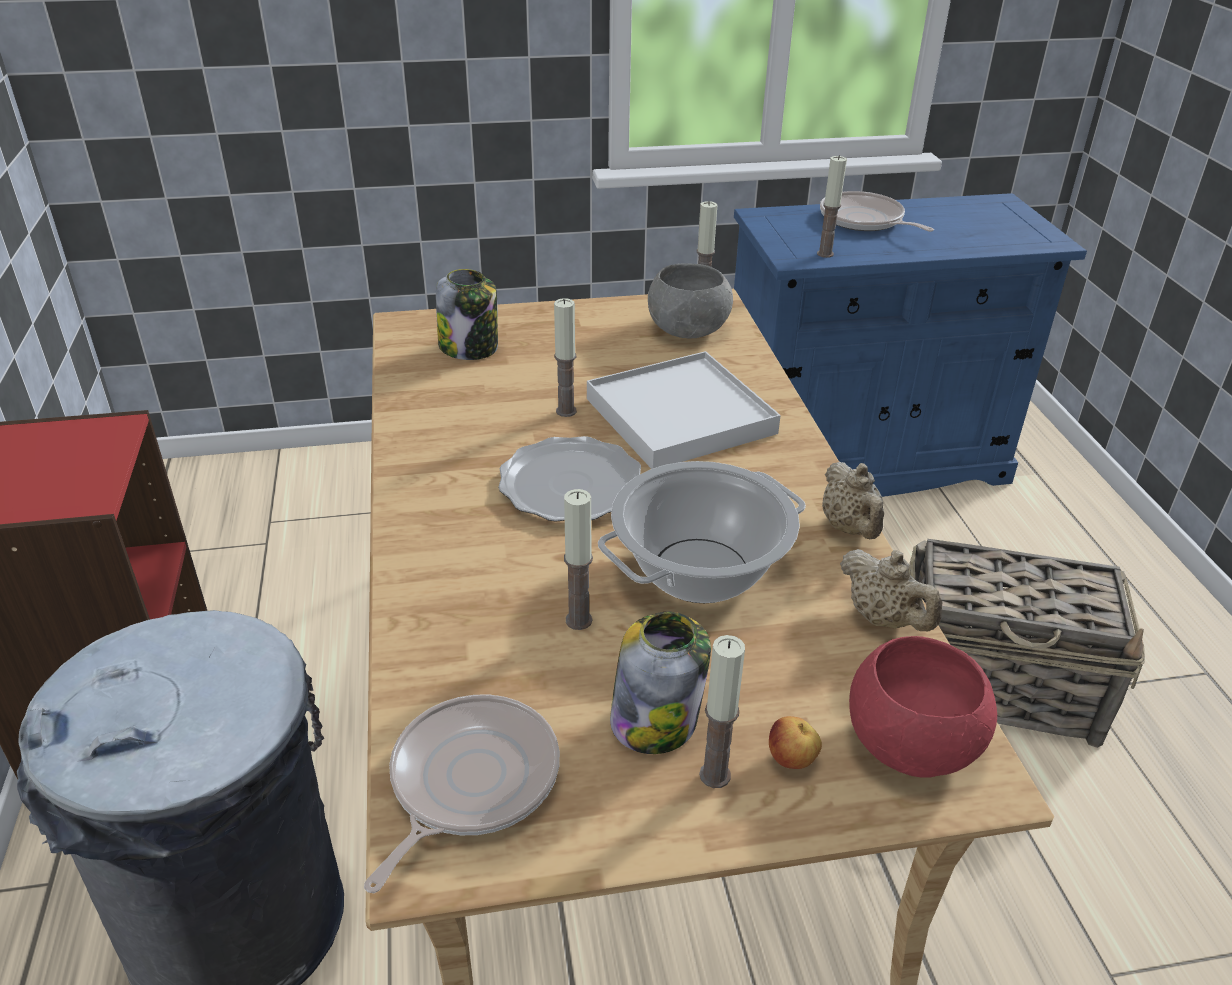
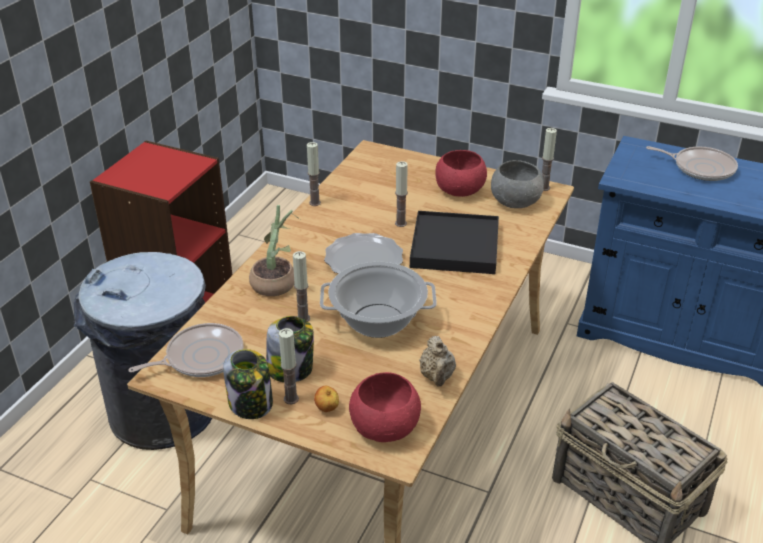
camera: 35 degrees right, 0 degrees up
jar [436,269,498,360] -> jar moved to [223,349,273,419]
white tray [587,351,781,469] -> black tray [410,211,499,274]
candle [817,155,847,258] -> candle moved to [307,142,321,206]
frying pan [820,191,934,232] -> frying pan turned 120 degrees clockwise [646,146,738,181]
beige teapot [822,462,884,539] -> none
none -> potted plant [249,205,300,296]
none -> red bowl [436,150,487,197]

